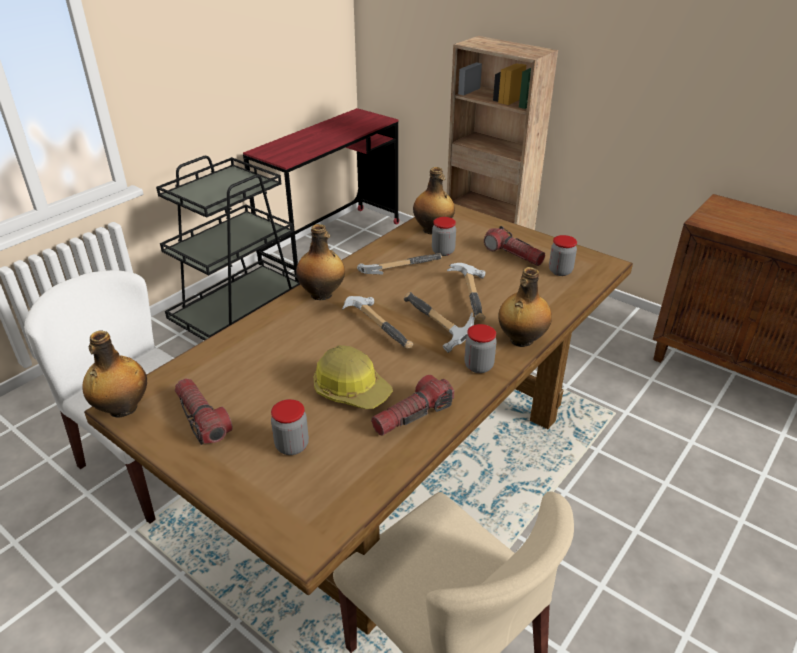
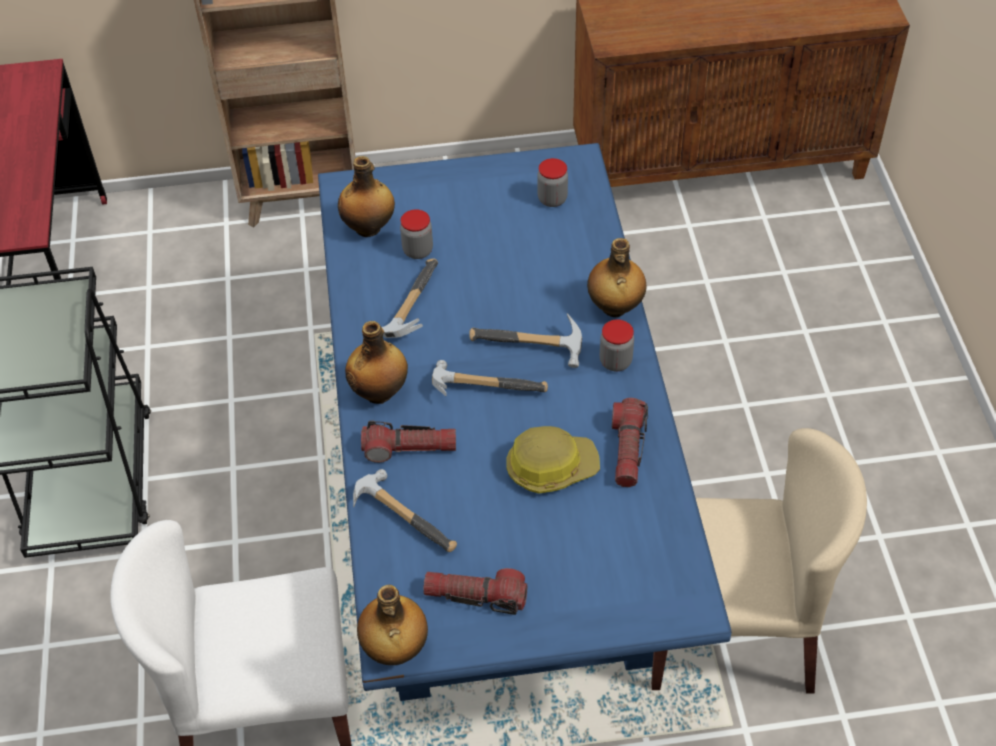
camera: 45 degrees left, 15 degrees up
brown dining table [84,204,633,635] -> blue dining table [318,143,732,701]
jar [271,399,309,455] -> none
hammer [447,263,486,321] -> hammer moved to [353,469,457,552]
flashlight [484,226,545,266] -> flashlight moved to [361,420,456,463]

